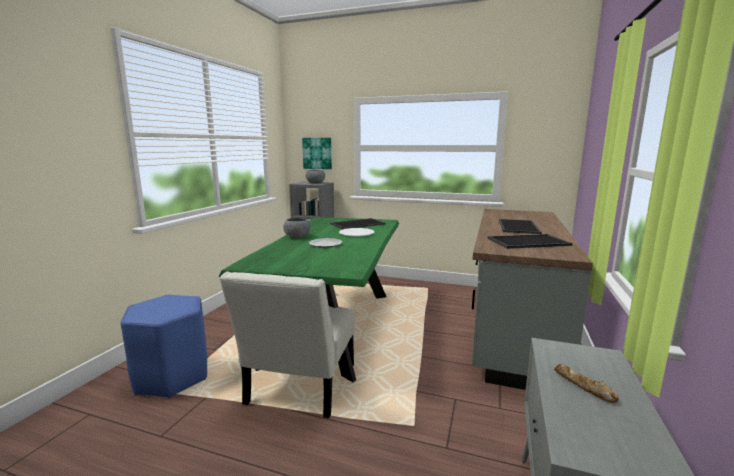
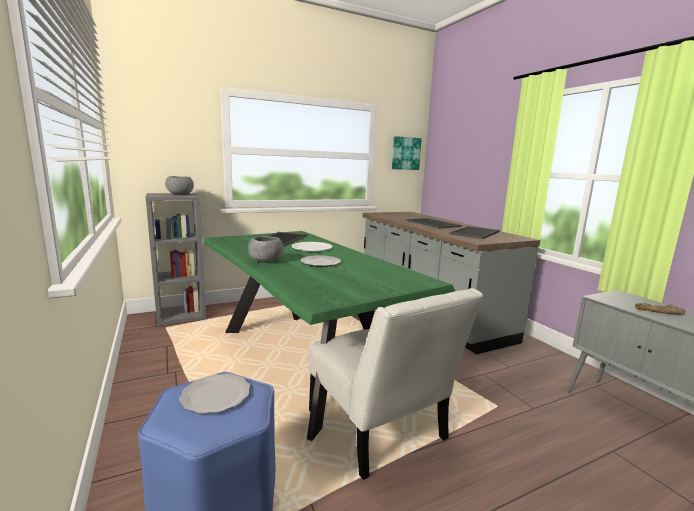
camera: 45 degrees left, 0 degrees up
picture [302,138,332,169] -> picture moved to [392,136,422,170]
none -> plate [179,374,250,414]

